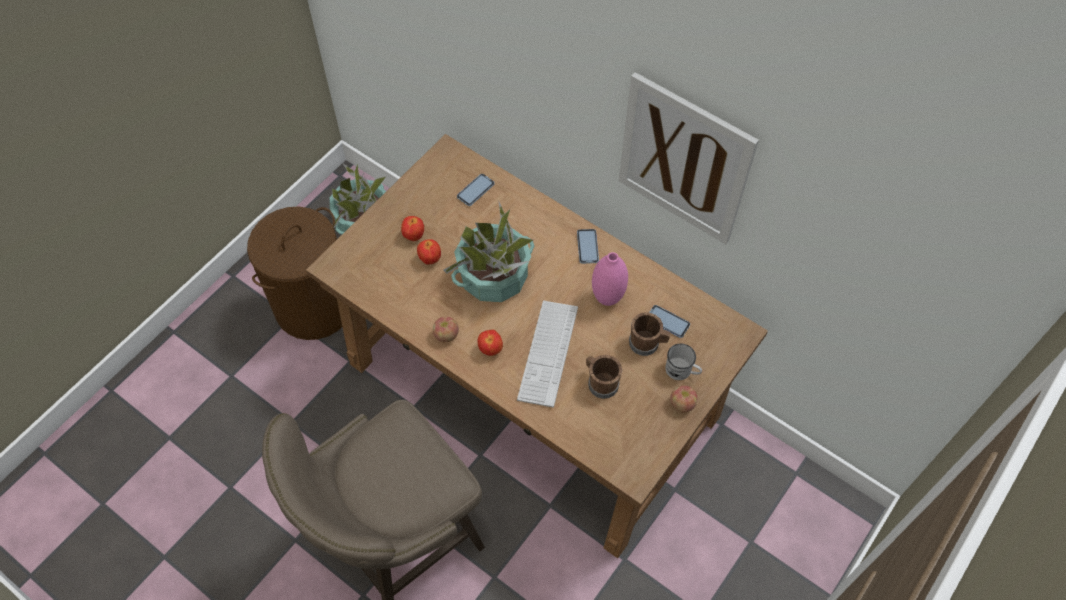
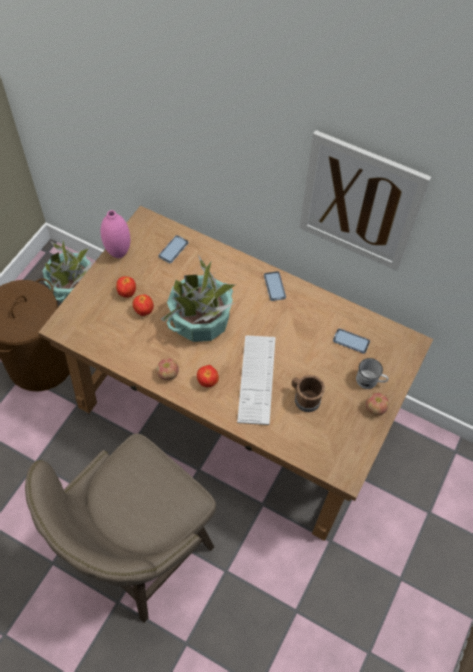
camera: 10 degrees left, 0 degrees up
pink vase [592,252,628,306] -> pink vase moved to [100,210,130,258]
brown mug [629,312,671,356] -> none

